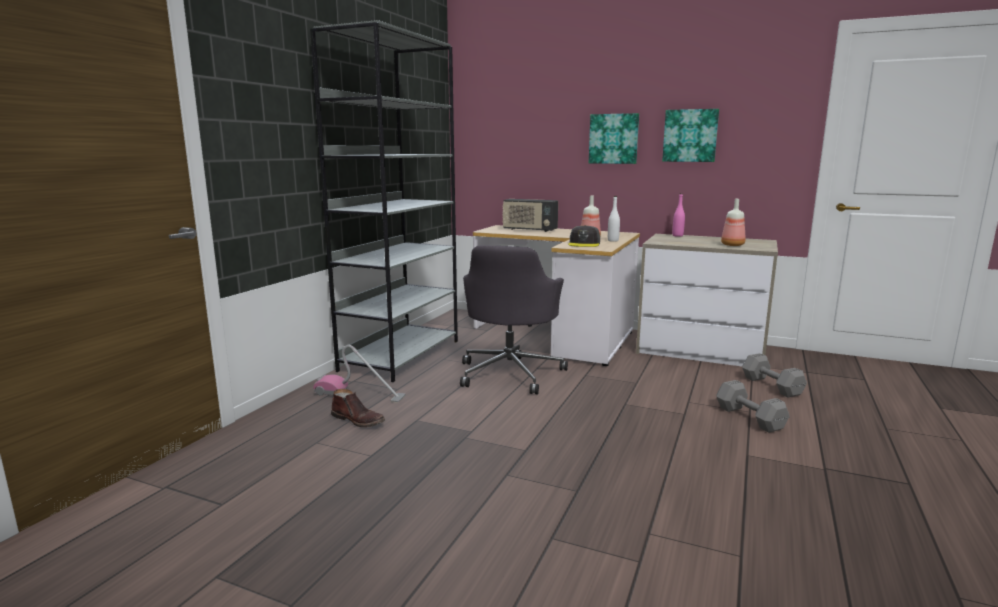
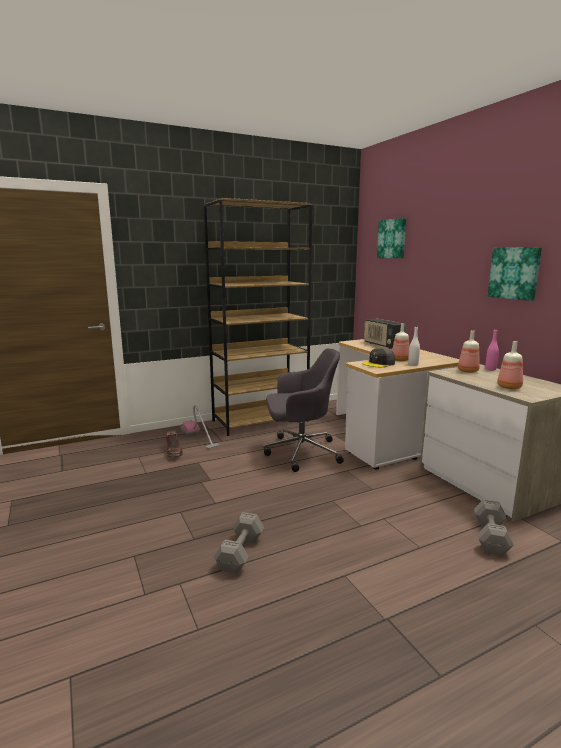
camera: 40 degrees right, 0 degrees up
grey bookcase [310,20,458,382] -> brown bookcase [204,198,313,436]
grey office chair [460,245,568,394] -> grey office chair turned 150 degrees counterclockwise [263,348,344,472]
picture [589,113,639,164] -> picture moved to [377,218,406,258]
grey dumbbell [716,380,790,433] -> grey dumbbell moved to [214,512,264,574]
none -> bottle [458,330,480,373]

